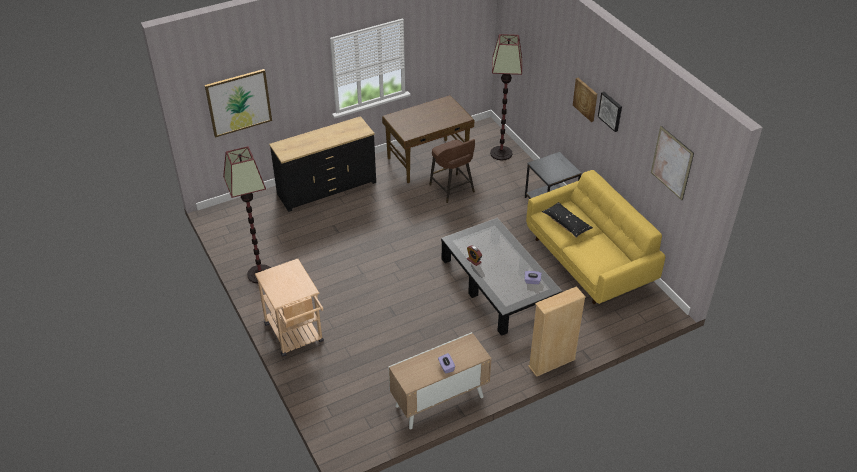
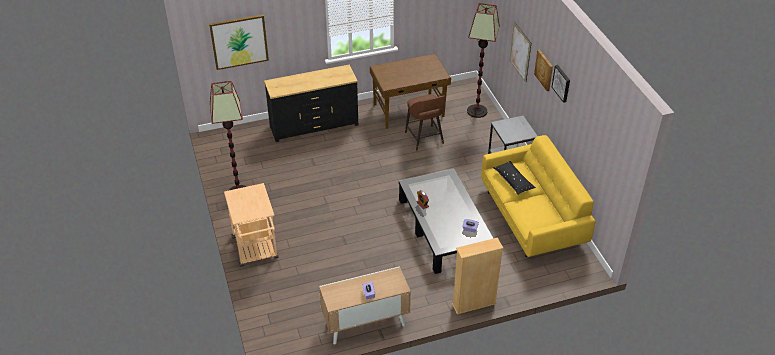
camera: 10 degrees right, 0 degrees up
picture [651,126,694,200] -> picture moved to [510,22,531,82]

